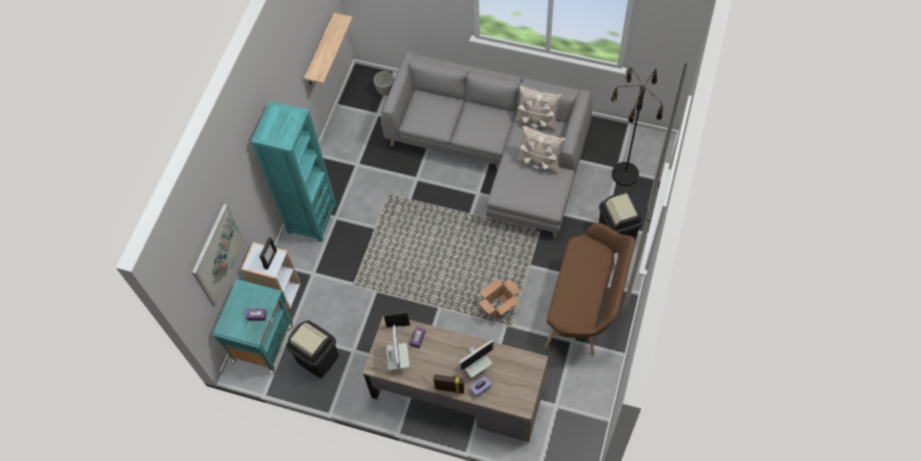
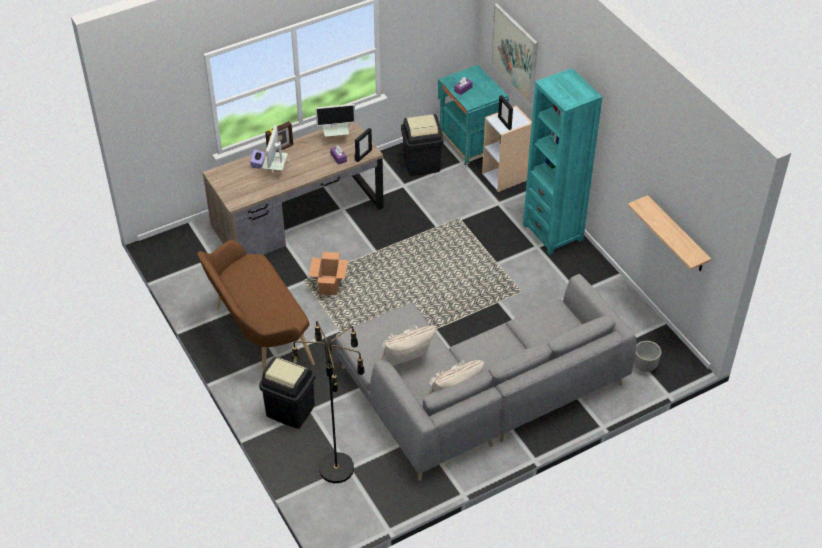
camera: 130 degrees right, 15 degrees down
monitor [383,325,409,372] -> monitor turned 45 degrees counterclockwise [315,104,356,137]

